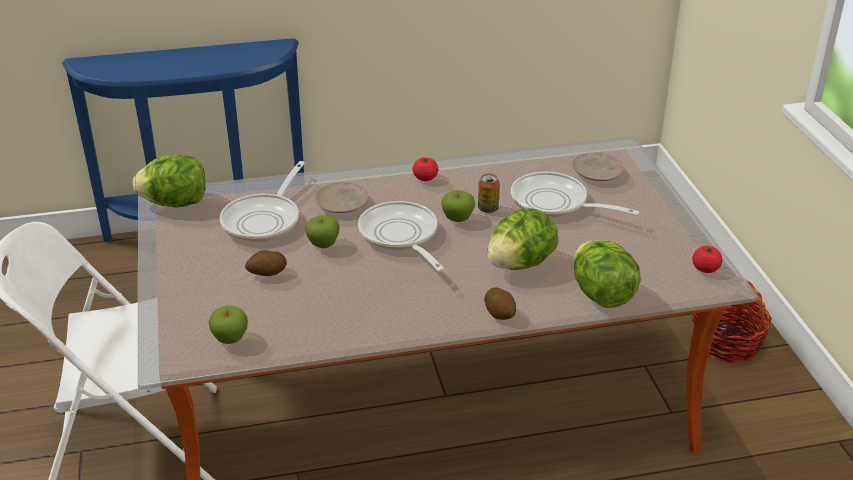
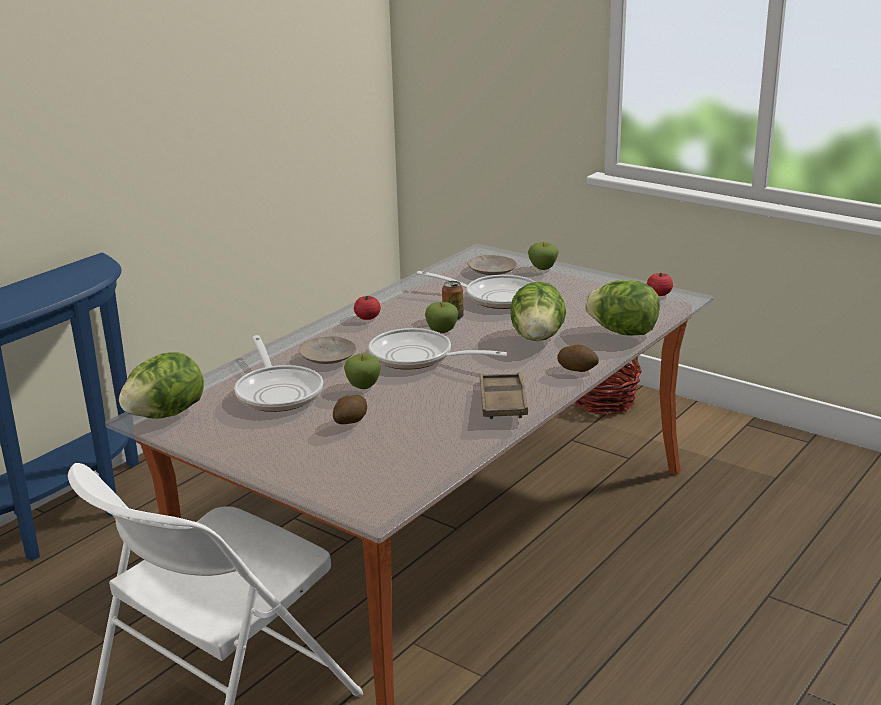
camera: 40 degrees left, 10 degrees down
apple [209,306,248,344] -> apple moved to [528,242,559,270]
frying pan [511,171,640,217] -> frying pan turned 150 degrees counterclockwise [417,271,535,309]
none -> brown tray [480,372,528,419]

